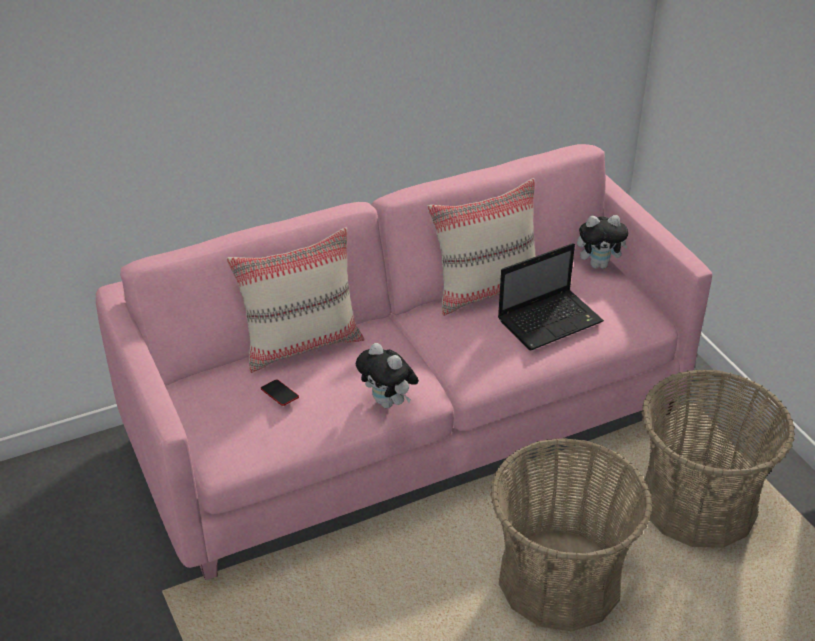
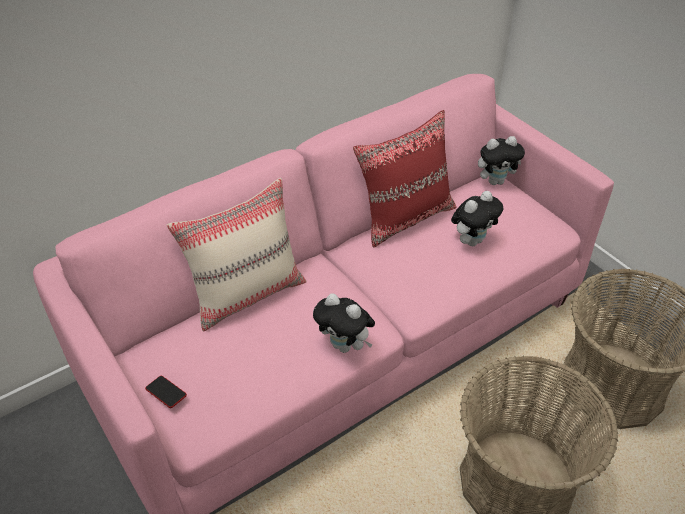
camera: 10 degrees left, 5 degrees up
phone [261,379,299,406] -> phone moved to [145,376,187,408]
beige pillow [427,178,536,316] -> red pillow [353,110,457,248]
laptop [498,243,604,350] -> plush toy [451,191,503,246]

